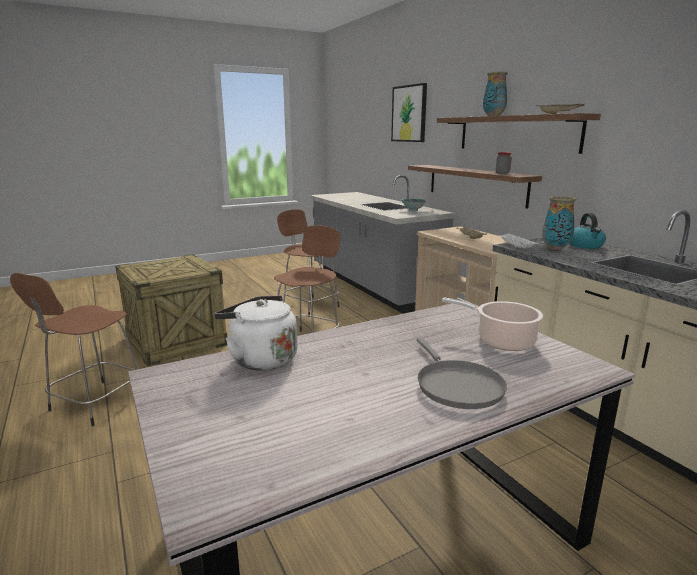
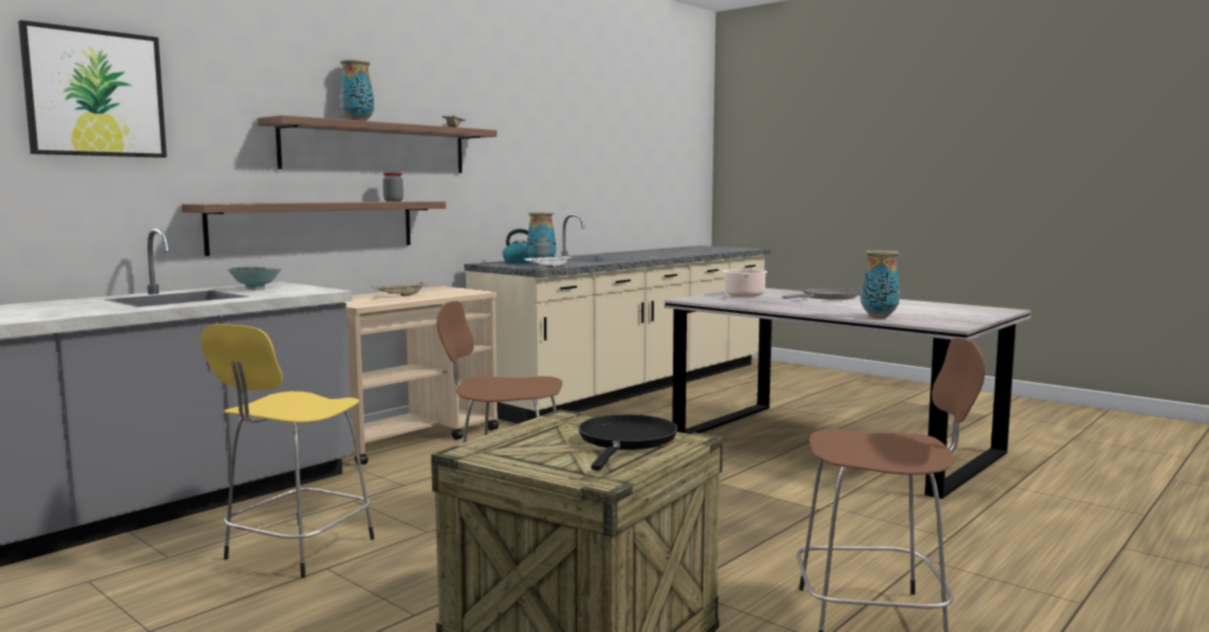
camera: 110 degrees left, 10 degrees down
white kettle [214,295,298,371] -> vase [861,251,900,318]
brown stool [277,209,339,317] -> yellow stool [200,324,374,578]
none -> black frying pan [578,414,678,470]

